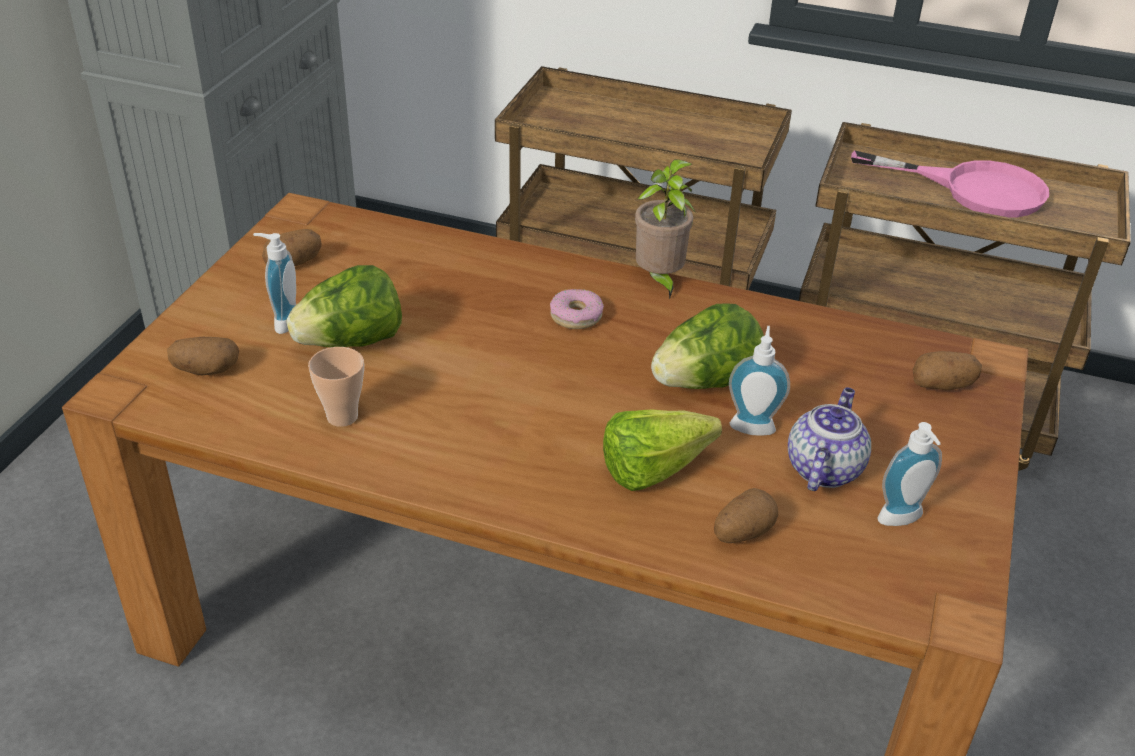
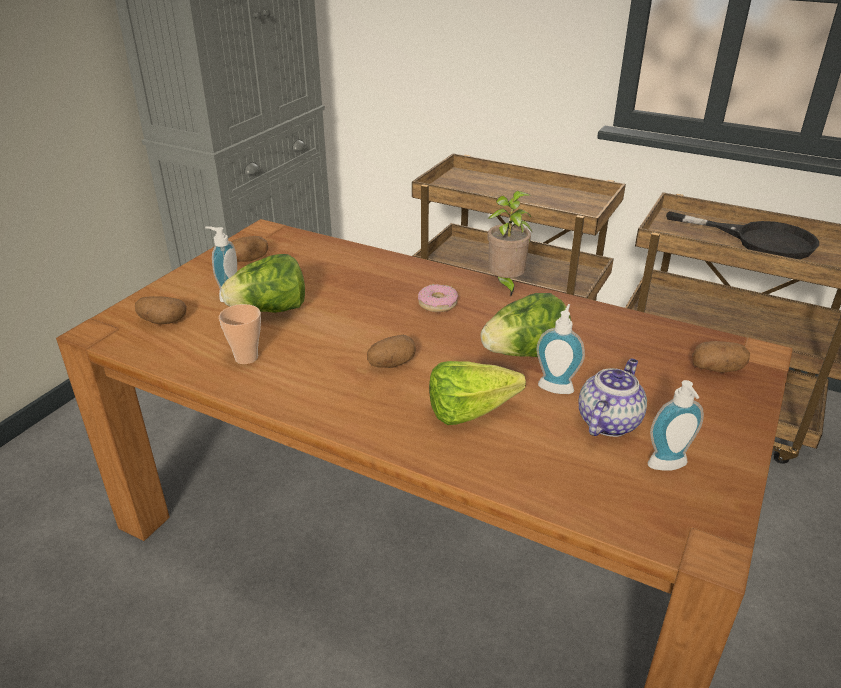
camera: 10 degrees right, 5 degrees down
potato [714,488,778,543] -> potato moved to [367,335,416,368]
pink frying pan [851,150,1049,218] -> black frying pan [666,211,819,259]

